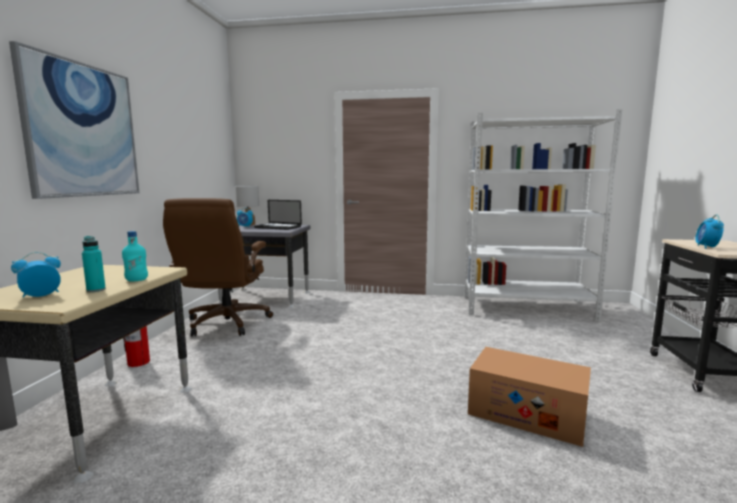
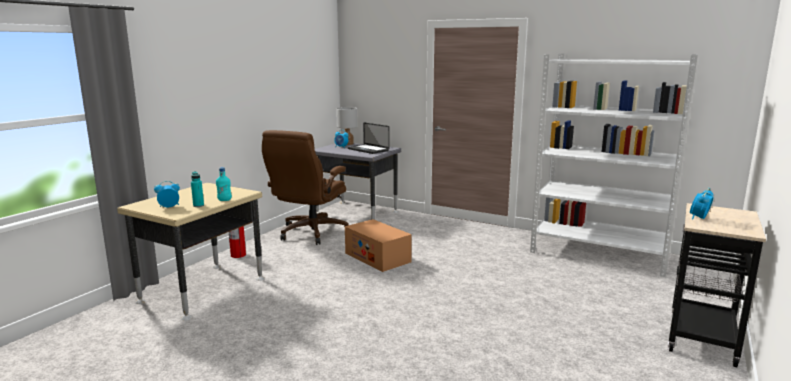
camera: 20 degrees right, 5 degrees up
picture [9,41,139,199] -> none
cardboard box [468,347,591,447] -> cardboard box moved to [345,219,412,272]

